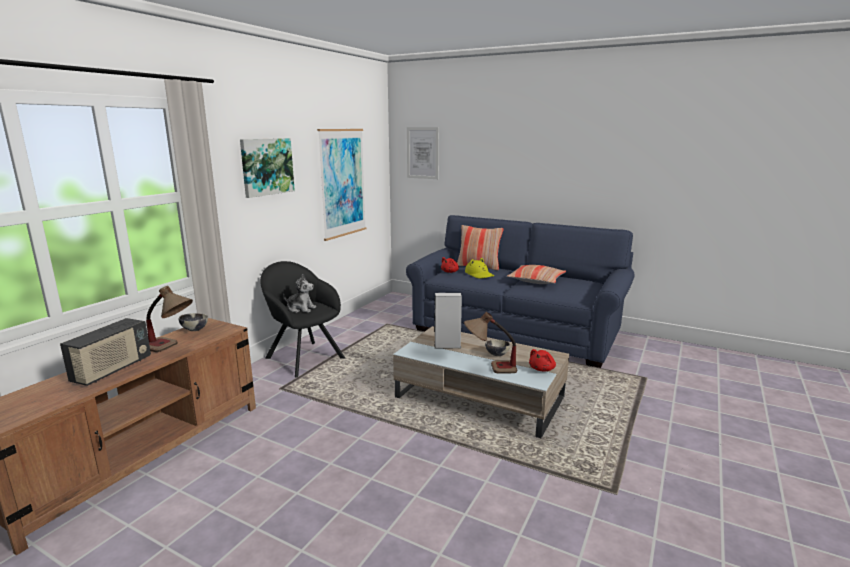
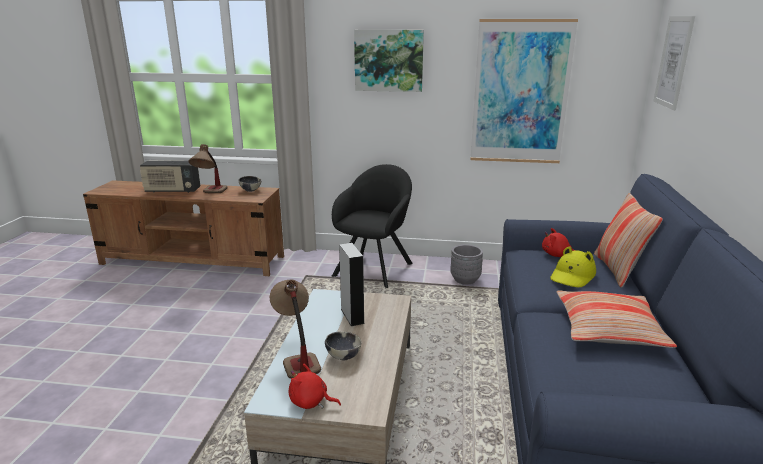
camera: 70 degrees right, 5 degrees up
plush toy [283,274,316,313] -> none
none -> grey planter [450,244,483,285]

